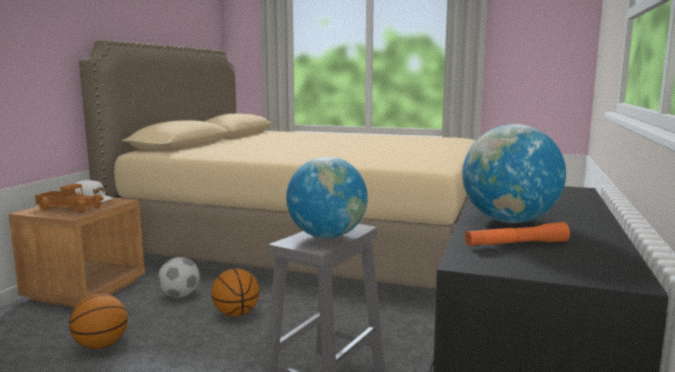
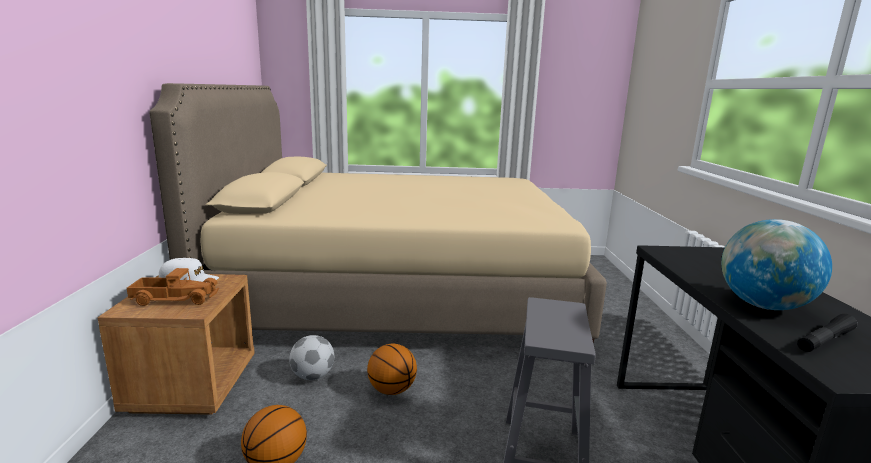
camera: 20 degrees left, 5 degrees up
globe [286,157,368,238] -> none
orange flashlight [465,222,570,246] -> black flashlight [797,314,857,352]

